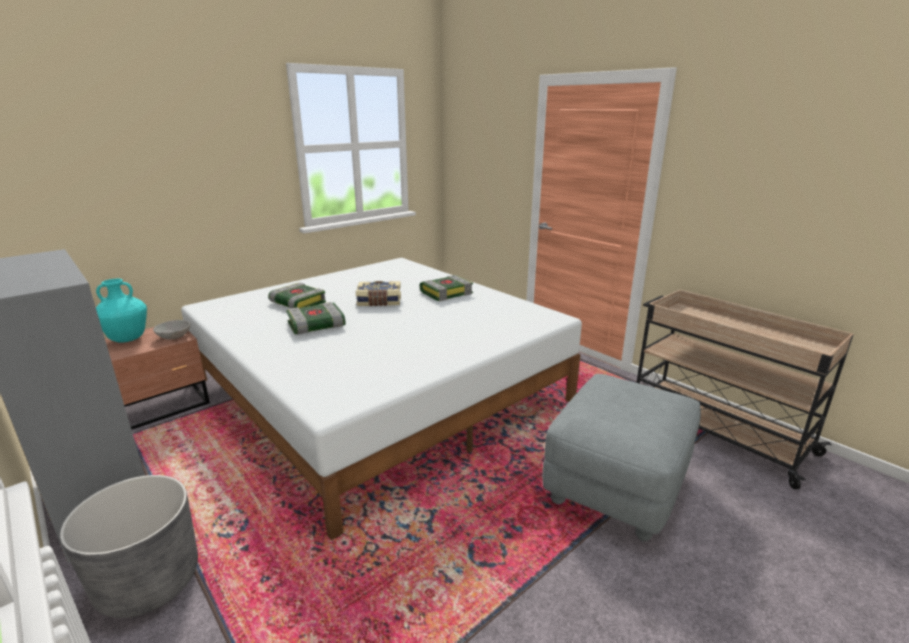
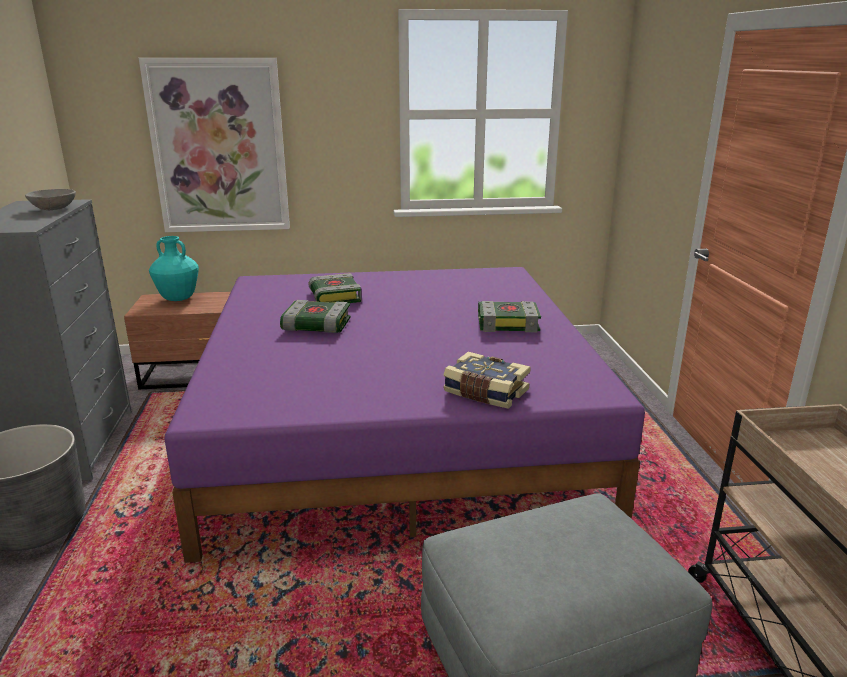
camera: 35 degrees right, 0 degrees up
grey bowl [153,320,191,340] -> grey bowl moved to [25,189,76,210]
white bed [181,258,582,540] -> purple bed [164,267,645,563]
book [356,281,401,306] -> book moved to [443,352,531,409]
none -> picture [139,58,290,232]

